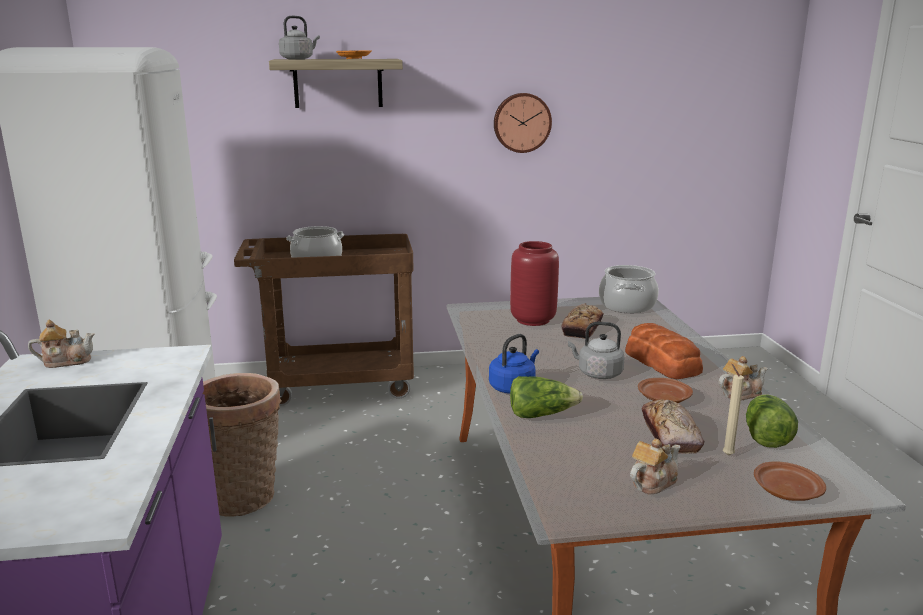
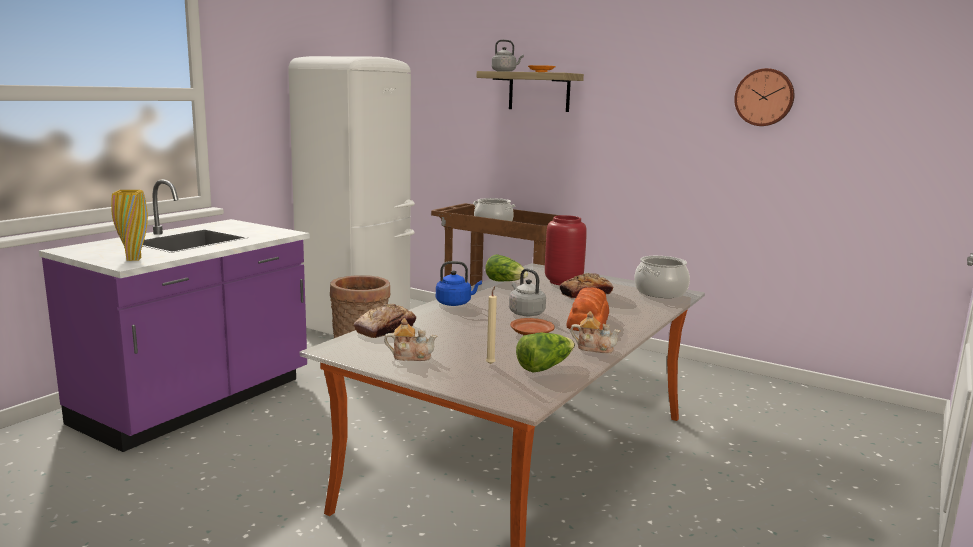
camera: 40 degrees right, 5 degrees down
teapot [28,320,94,368] -> none
wall clock [494,93,552,153] -> wall clock moved to [734,68,794,126]
lettuce [510,376,583,418] -> lettuce moved to [485,254,528,281]
bread [642,400,704,454] -> bread moved to [354,304,416,338]
brown plate [754,461,826,501] -> none
none -> yellow vase [111,190,148,261]

